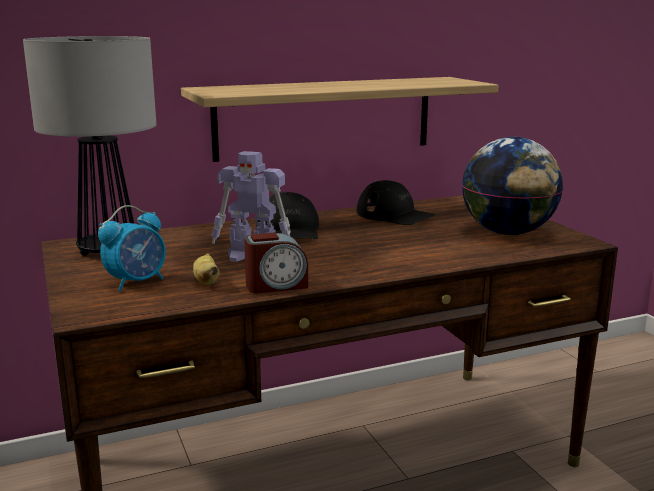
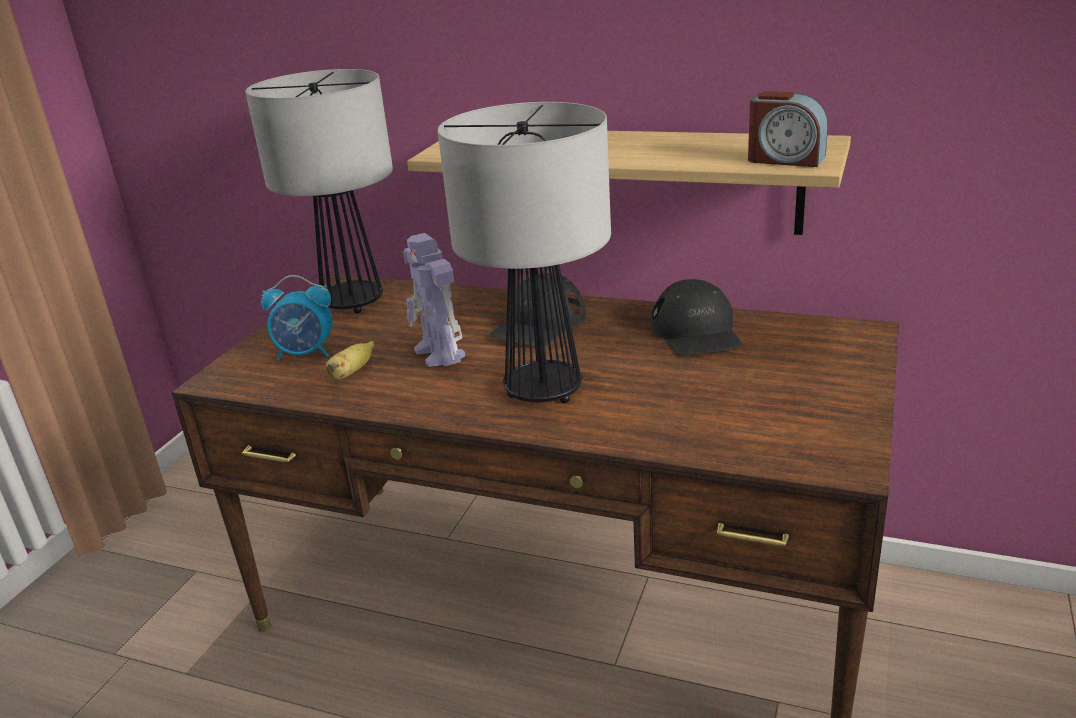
camera: 45 degrees right, 10 degrees up
alarm clock [244,233,308,293] -> alarm clock moved to [748,91,828,167]
globe [462,137,563,235] -> none
none -> table lamp [437,102,611,403]

